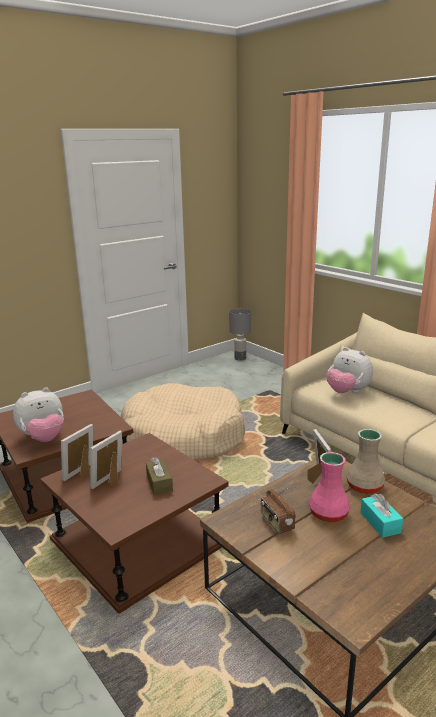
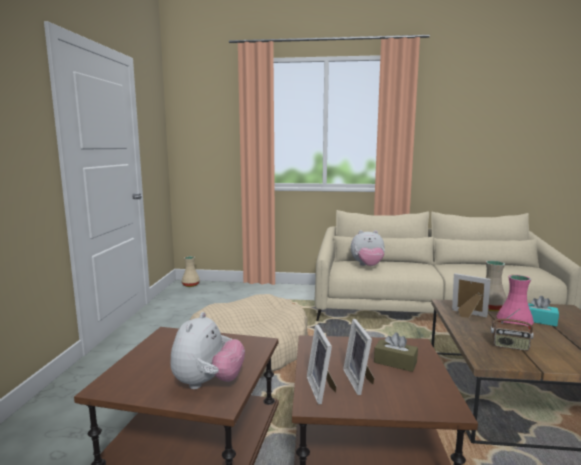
camera: 45 degrees left, 10 degrees down
grey table lamp [229,308,251,361] -> beige vase [182,256,200,287]

